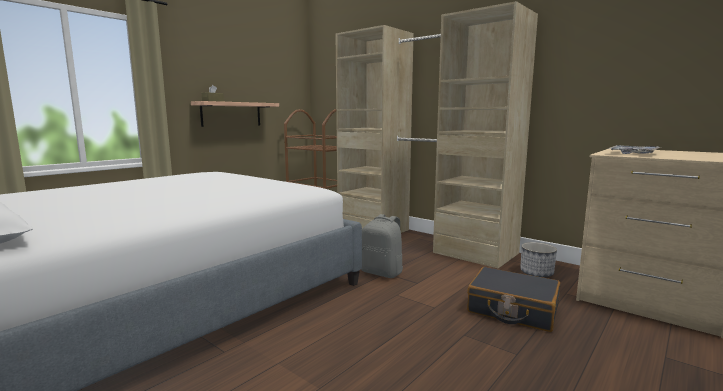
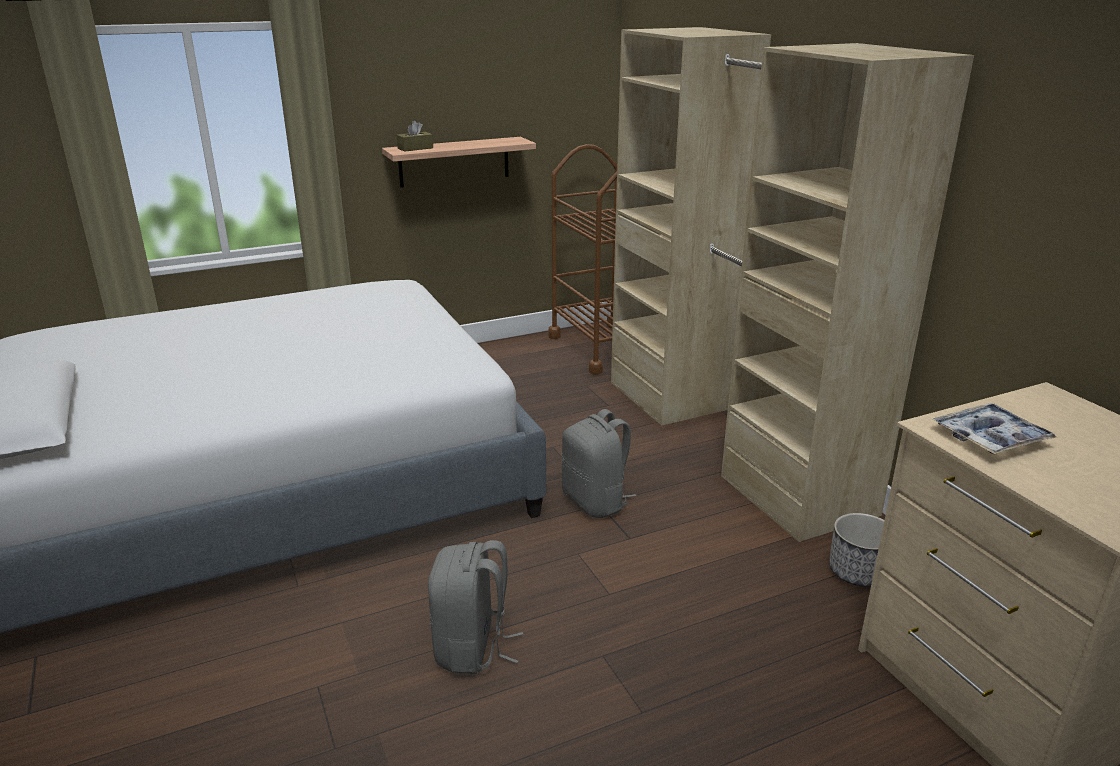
camera: 25 degrees right, 15 degrees up
black suitcase [467,267,560,332] -> none
none -> grey backpack [428,540,523,674]

